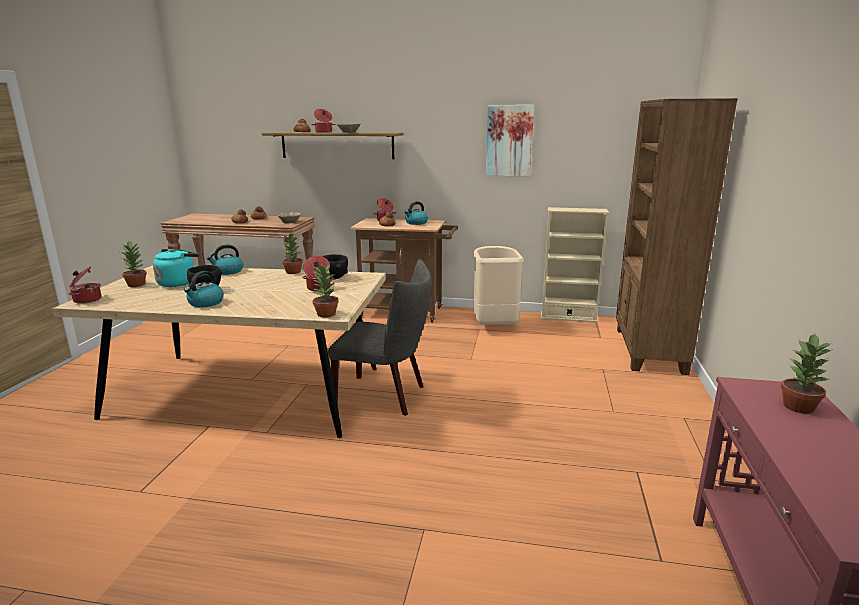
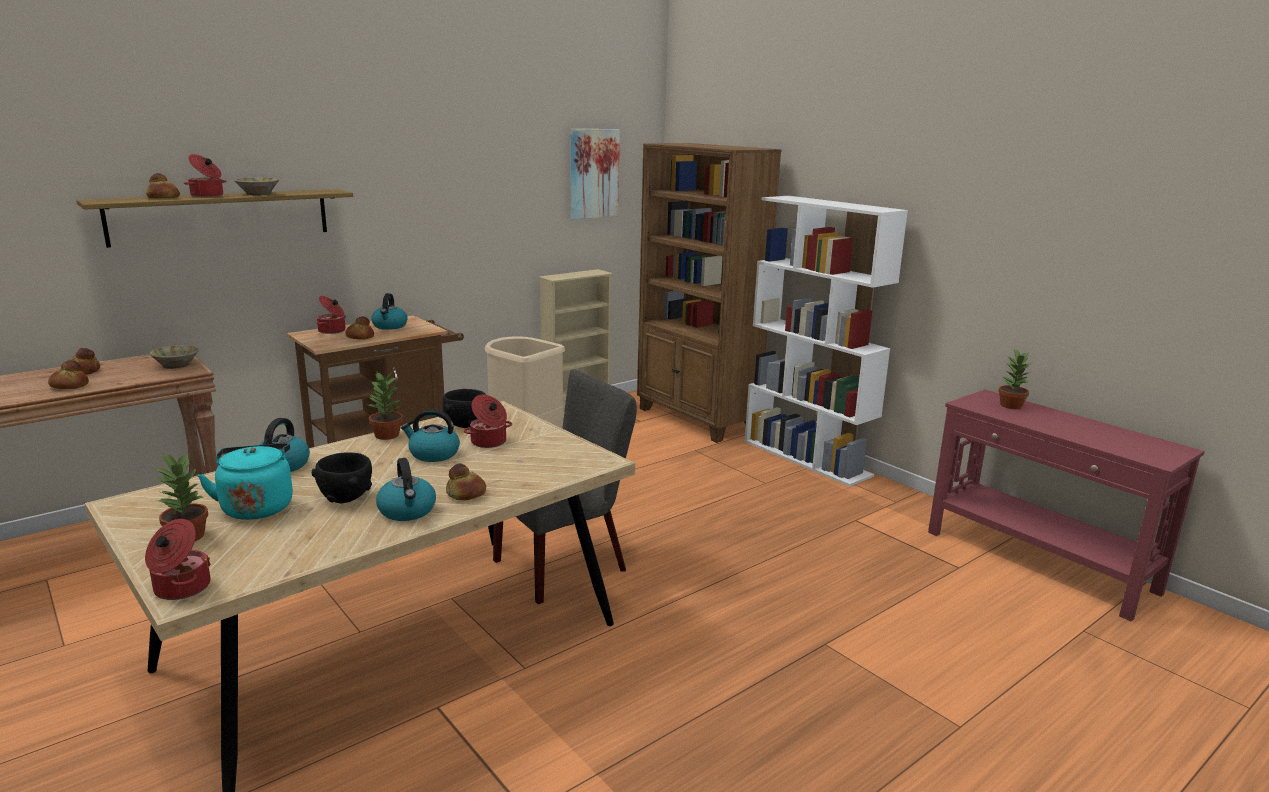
camera: 50 degrees left, 0 degrees up
potted plant [313,264,338,317] -> none
picture [486,105,534,177] -> picture moved to [571,129,620,220]
none -> kettle [401,409,460,462]
none -> bread [446,464,486,500]
none -> white bookcase [744,196,908,487]

